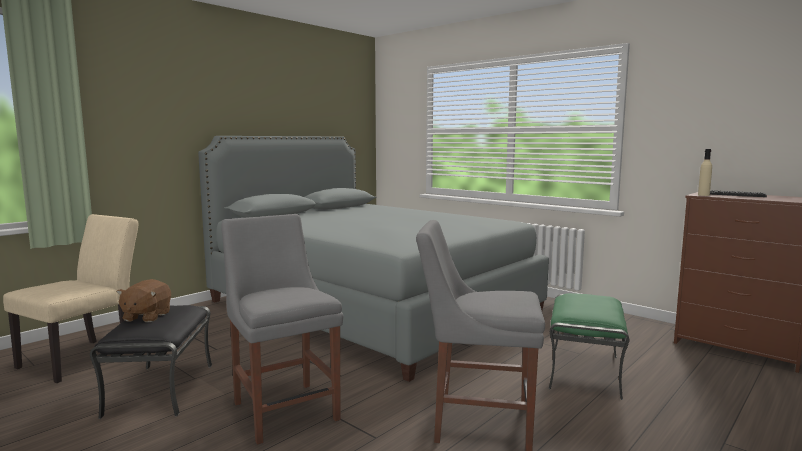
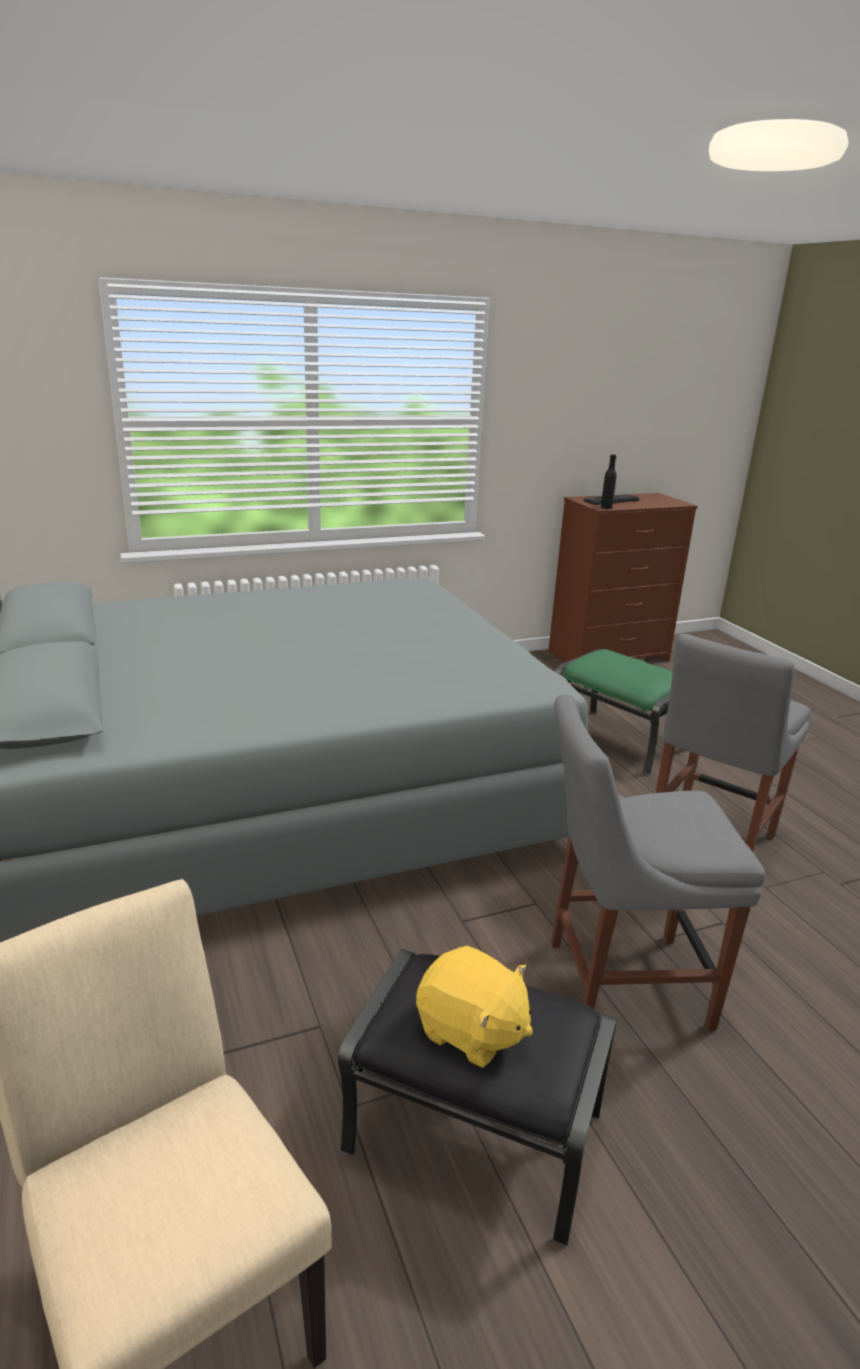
camera: 65 degrees left, 15 degrees up
brown plush toy [116,279,171,322] -> yellow plush toy [416,946,533,1068]
beige bottle [698,149,712,196] -> black bottle [601,455,616,509]

